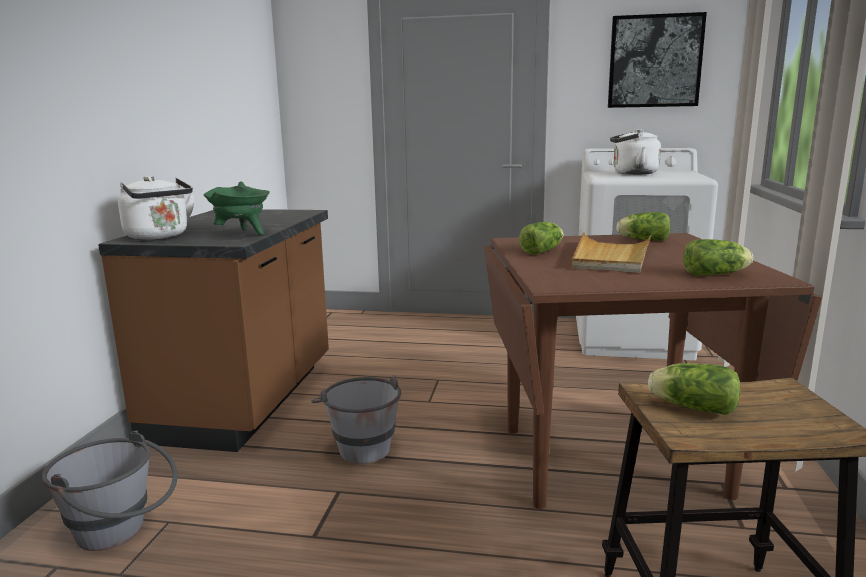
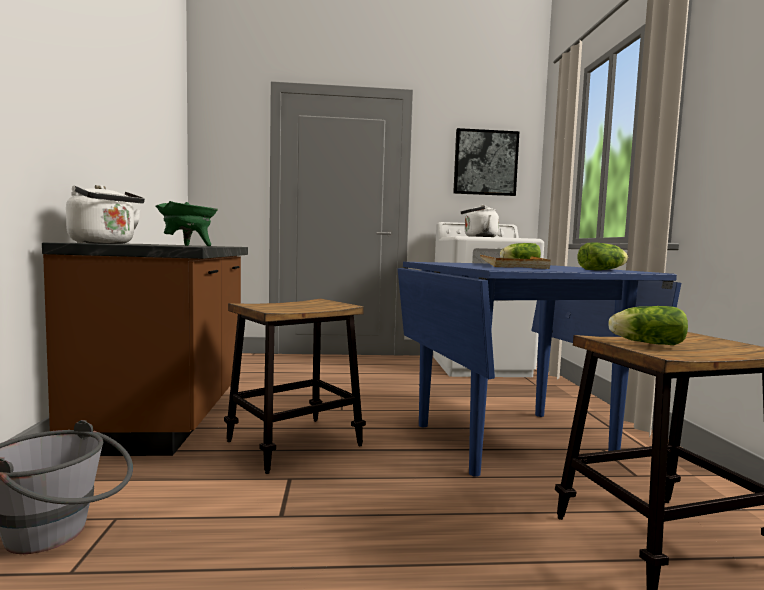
camera: 15 degrees left, 10 degrees down
grey bucket [311,375,401,464] -> stool [224,299,366,474]
brown dining table [484,233,822,509] -> blue dining table [398,262,681,477]
lettuce [519,222,563,255] -> none

